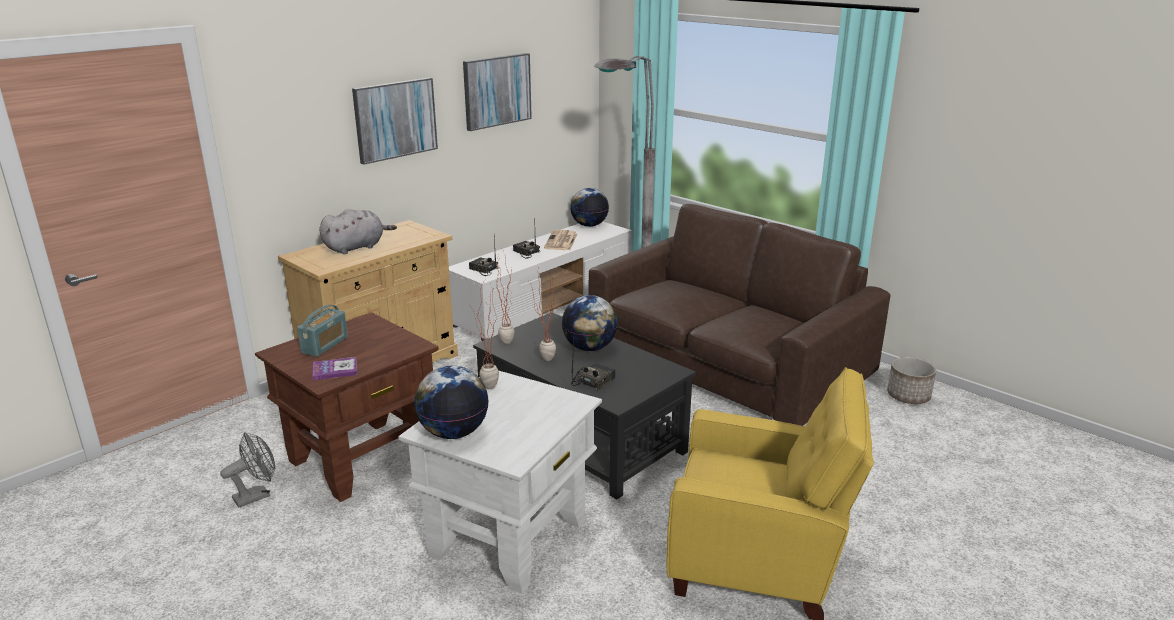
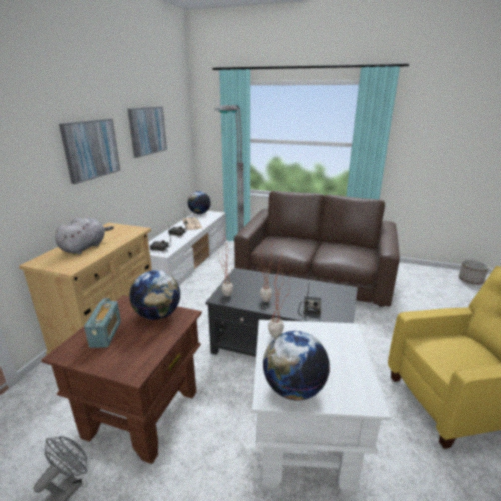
camera: 25 degrees left, 0 degrees up
book [313,357,357,380] -> none
globe [562,295,618,351] -> globe moved to [129,270,180,320]
planter [887,357,936,404] -> planter moved to [459,259,489,285]

